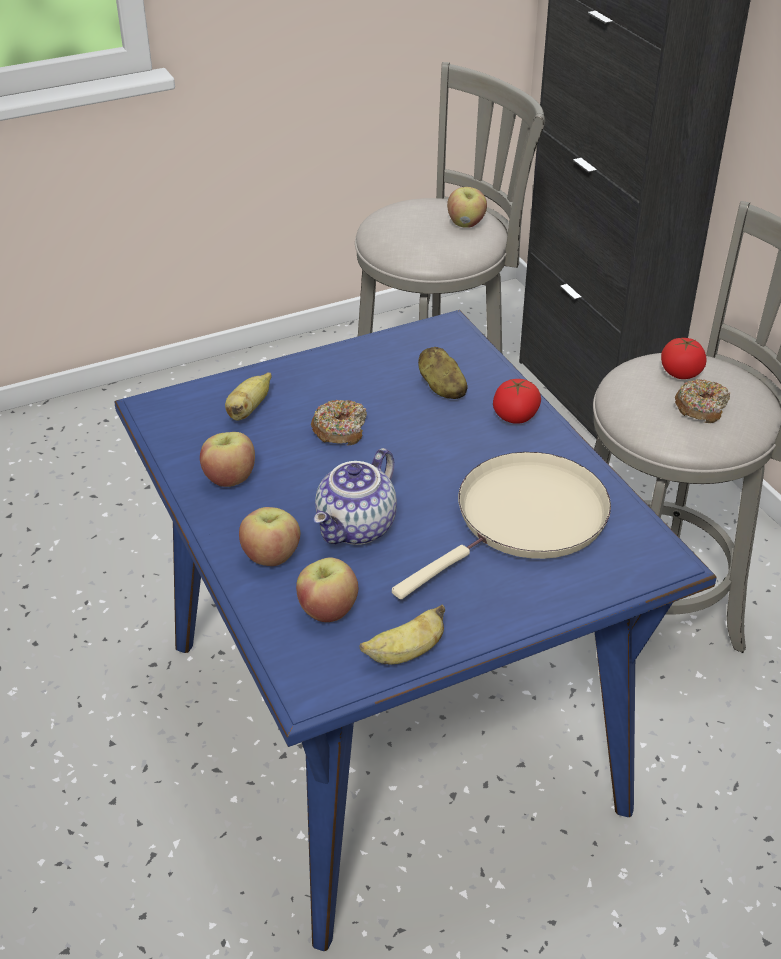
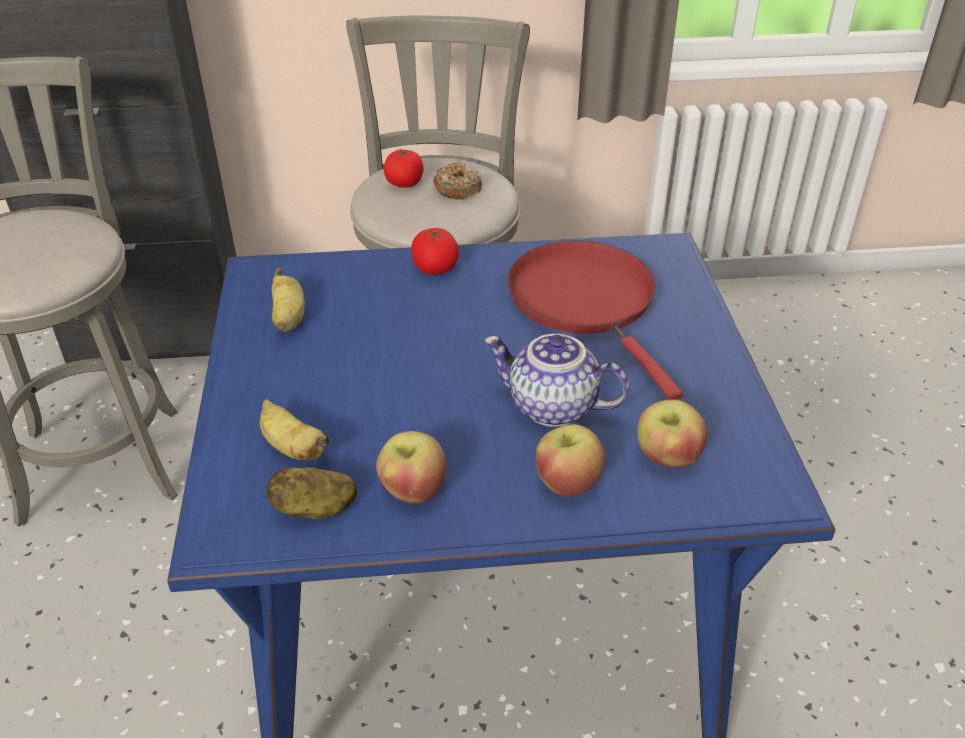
camera: 70 degrees left, 0 degrees up
donut [311,400,367,445] -> none
teapot [314,448,397,545] -> teapot turned 150 degrees clockwise [484,334,629,427]
banana [360,605,445,664] -> banana moved to [272,268,305,332]
beige frying pan [392,452,611,599] -> red frying pan [507,241,683,400]
potato [418,347,468,399] -> potato moved to [266,467,357,519]
apple [447,187,487,228] -> none

